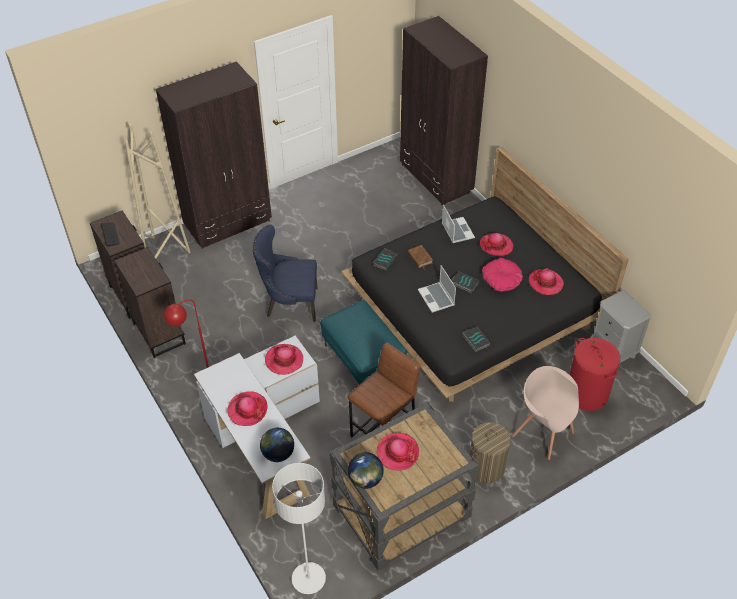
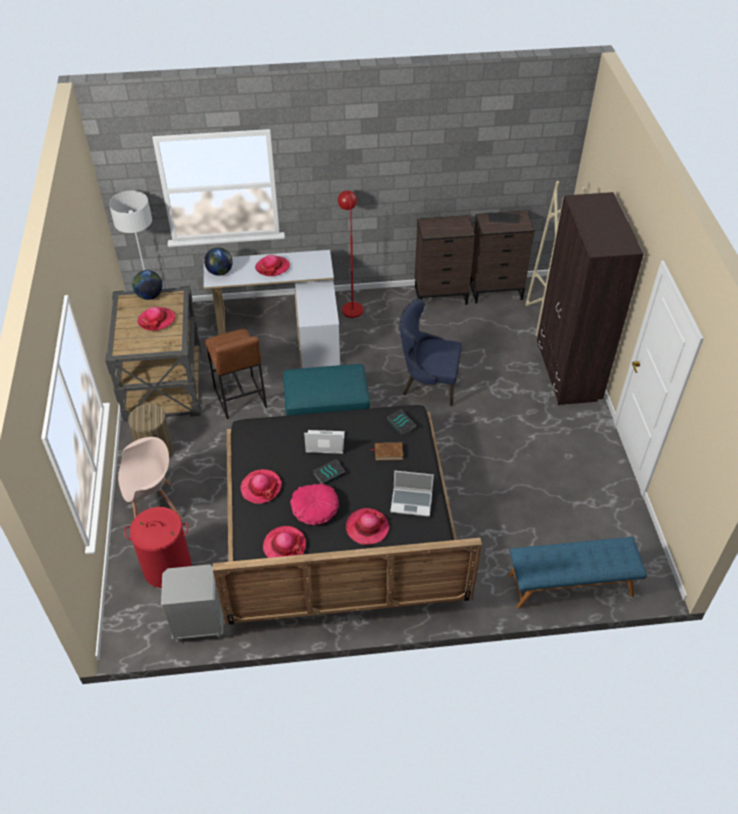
camera: 115 degrees right, 0 degrees up
blue chair [253,225,318,322] -> blue chair turned 105 degrees counterclockwise [399,299,462,406]
hat [265,344,303,375] -> hat moved to [241,469,282,504]
brown wardrobe [400,16,488,205] -> blue bench [509,537,647,609]
book [463,327,490,352] -> none

